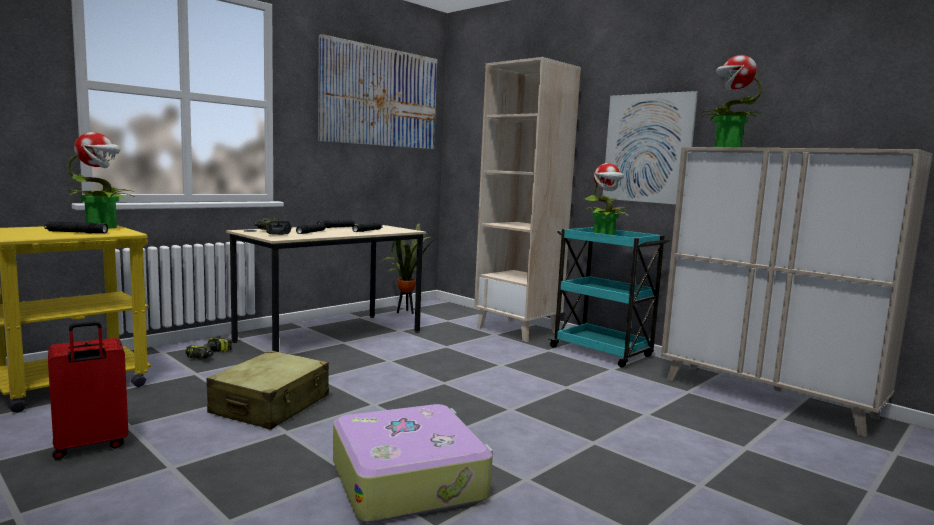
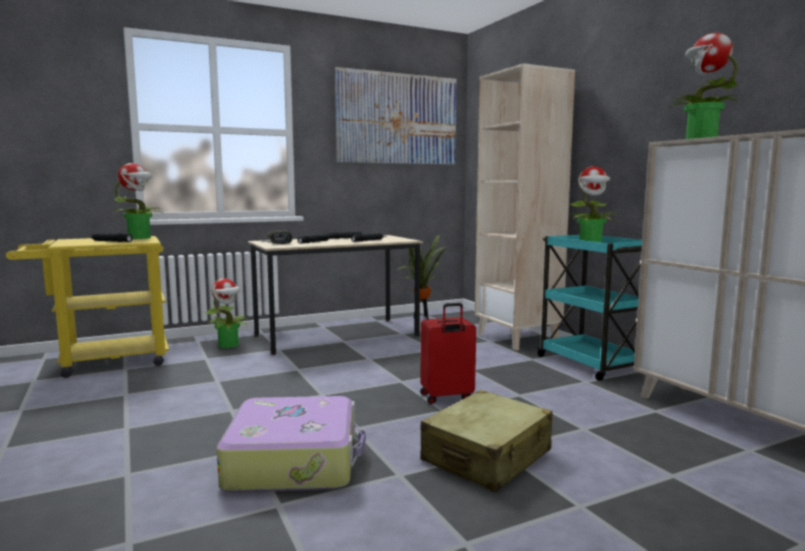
camera: 20 degrees right, 0 degrees up
red suitcase [48,321,128,460] -> red suitcase moved to [420,303,476,404]
power drill [186,336,232,359] -> potted plant [205,278,248,348]
beige suitcase [206,350,329,430] -> beige suitcase moved to [420,390,553,492]
picture [603,91,698,204] -> none

